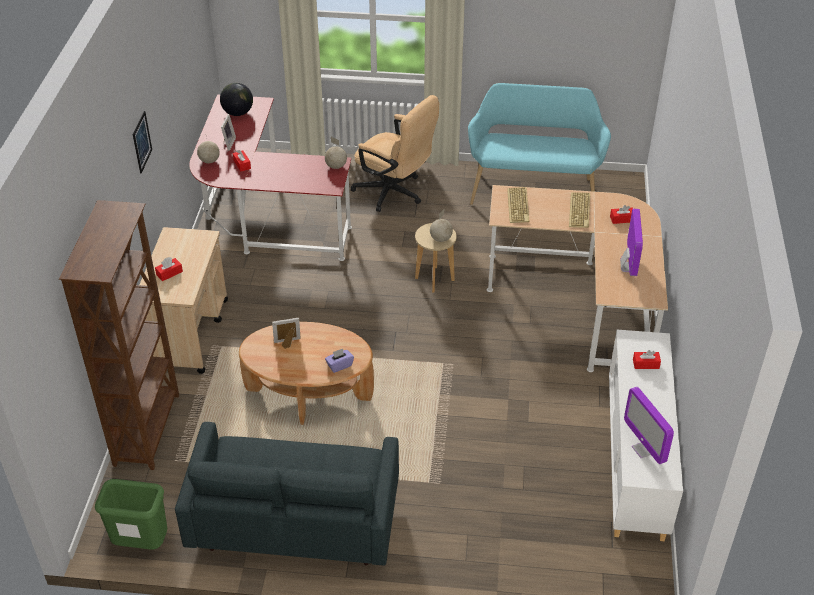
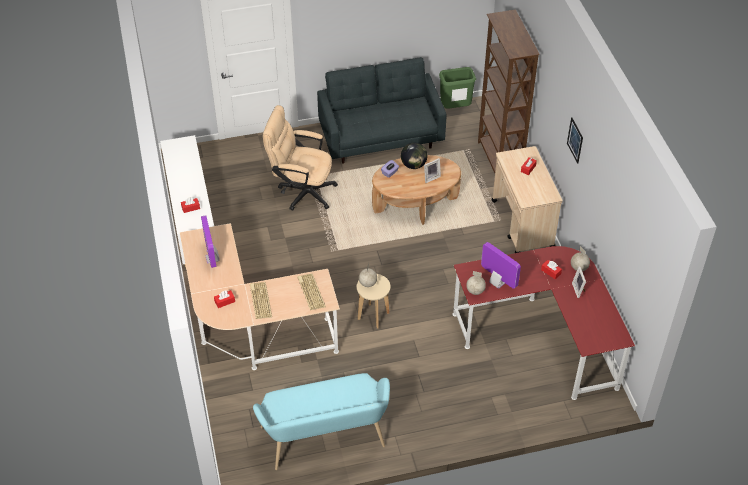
camera: 160 degrees right, 5 degrees up
globe [220,83,253,116] -> globe moved to [401,143,427,169]
beige office chair [351,95,439,212] -> beige office chair moved to [263,105,338,211]
monitor [624,387,674,464] -> monitor moved to [481,242,521,289]

